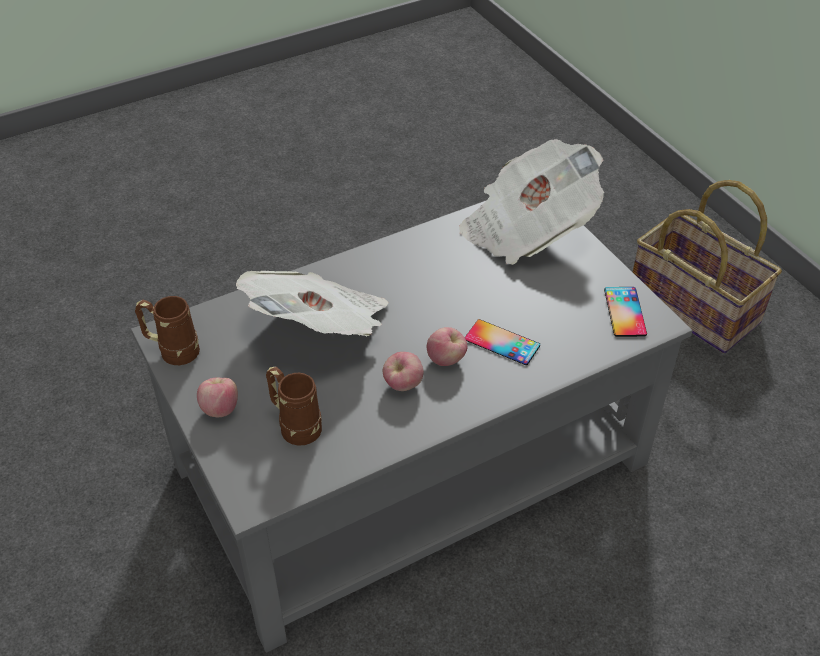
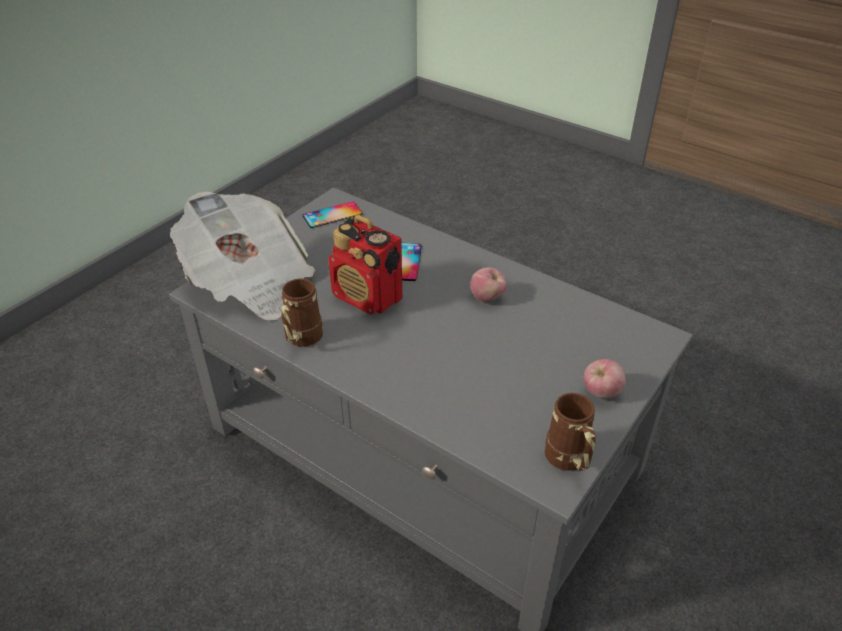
camera: 115 degrees left, 5 degrees down
newspaper [236,271,388,336] -> none
brown mug [266,367,322,446] -> brown mug moved to [282,279,323,347]
apple [427,327,467,366] -> none
basket [633,180,782,353] -> none
none -> radio [328,215,402,315]

